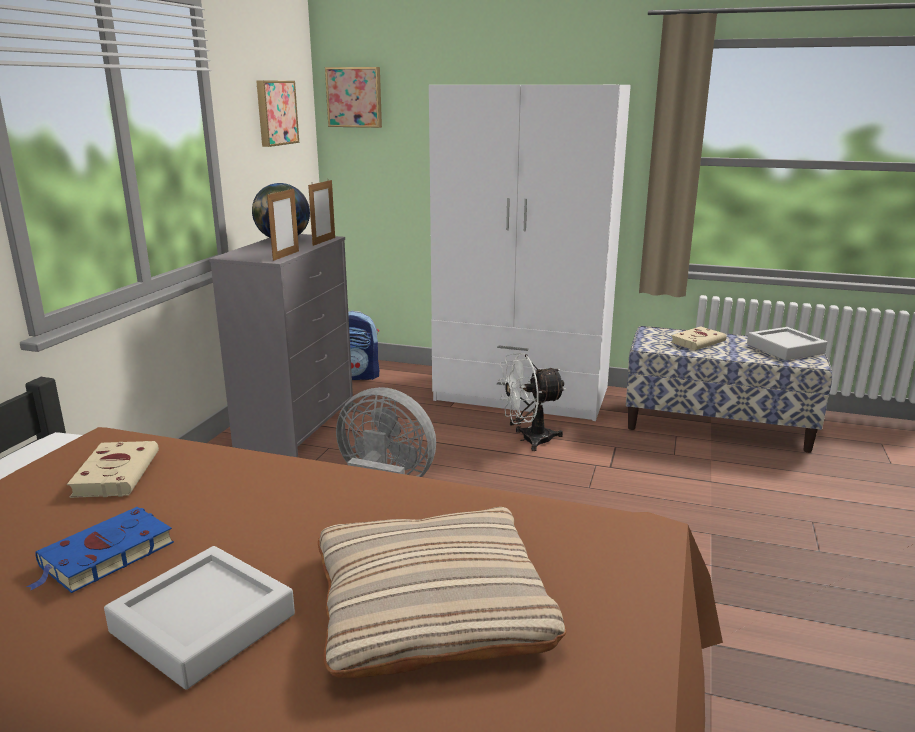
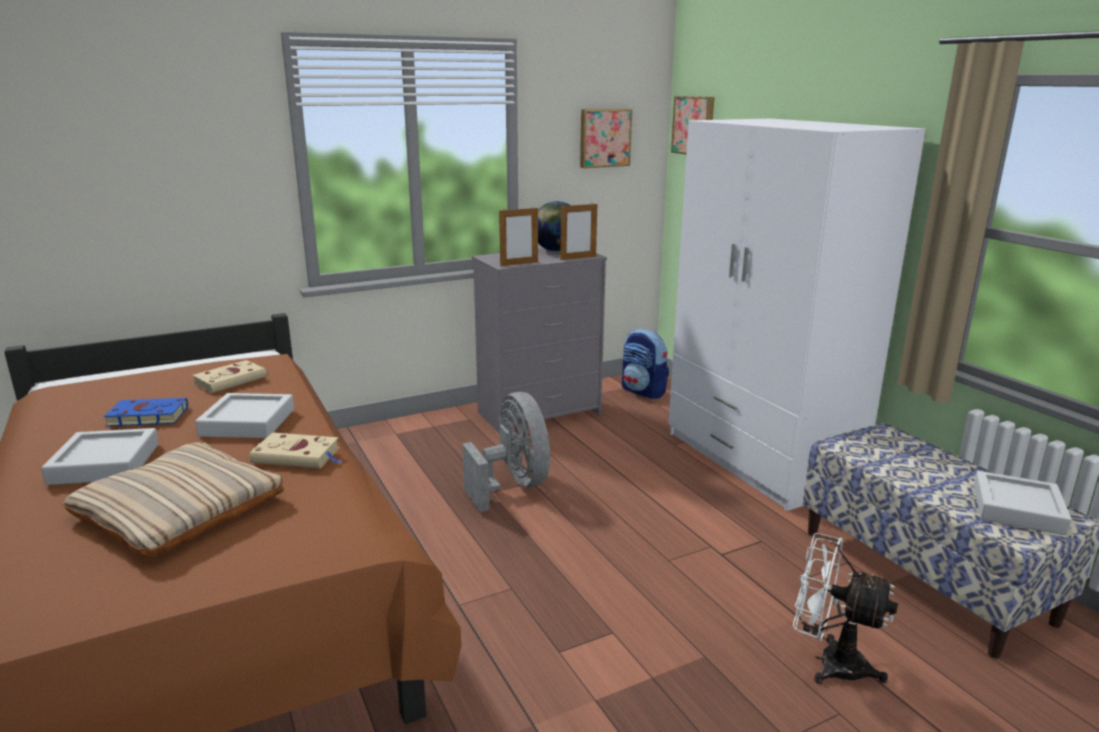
camera: 45 degrees right, 0 degrees up
white fan [498,353,566,451] -> white fan moved to [793,533,898,684]
beige book [670,326,726,350] -> beige book moved to [249,432,343,469]
none -> grey tray [195,393,294,438]

